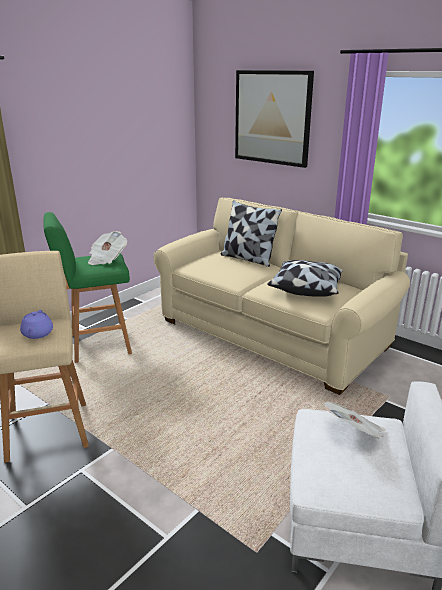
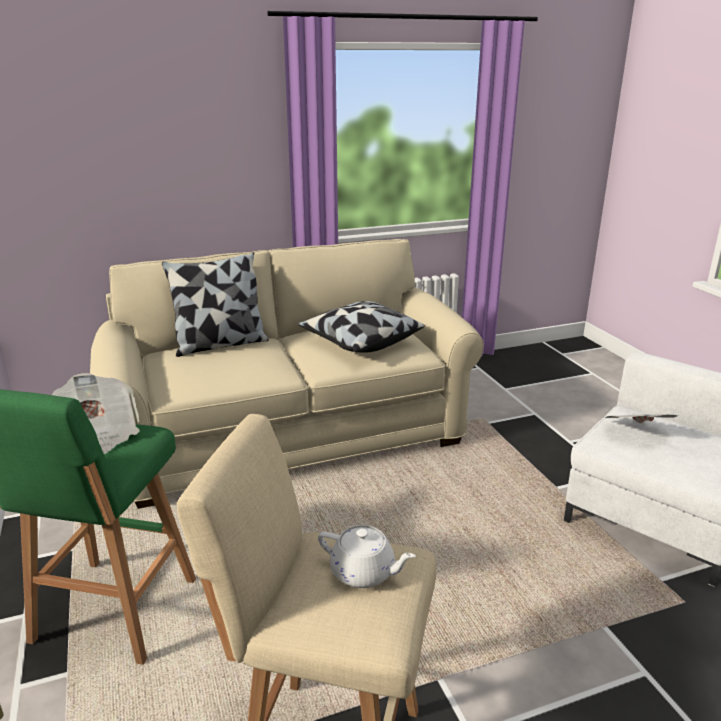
camera: 60 degrees left, 0 degrees up
purple teapot [20,310,53,339] -> white teapot [318,525,416,588]
picture [235,70,314,168] -> none

